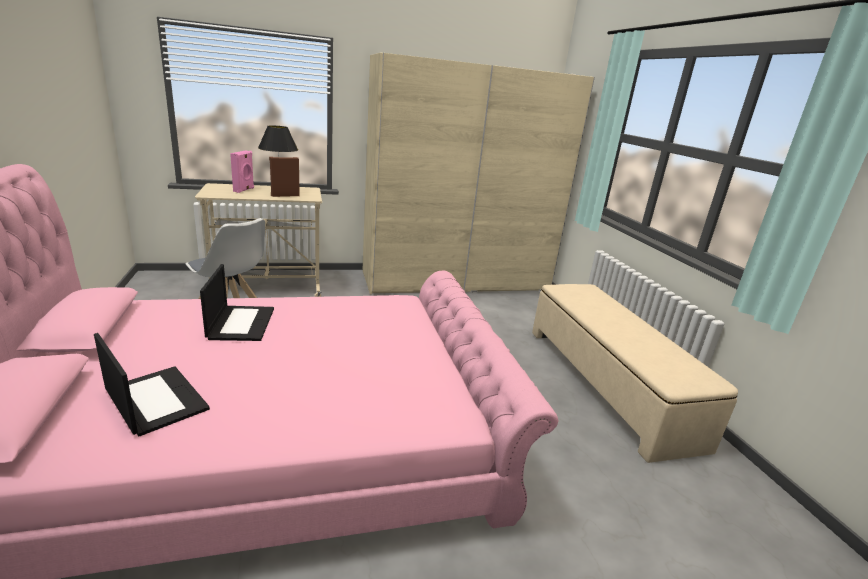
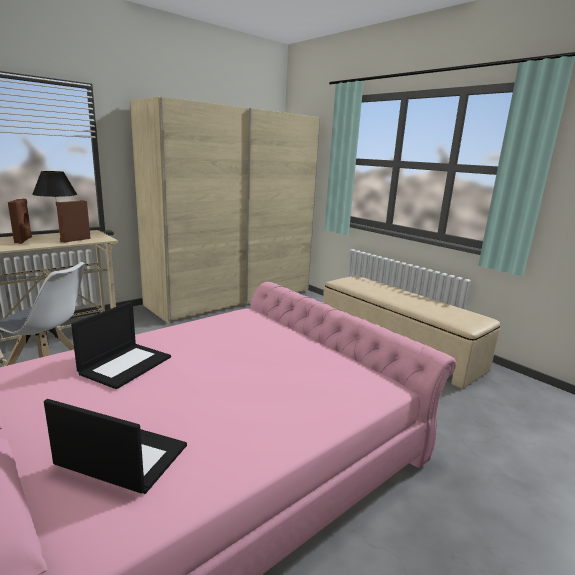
camera: 25 degrees left, 5 degrees down
laptop [200,264,274,341] -> laptop turned 60 degrees clockwise [71,301,171,389]
pink speaker [230,151,254,193] -> brown speaker [8,199,32,244]

